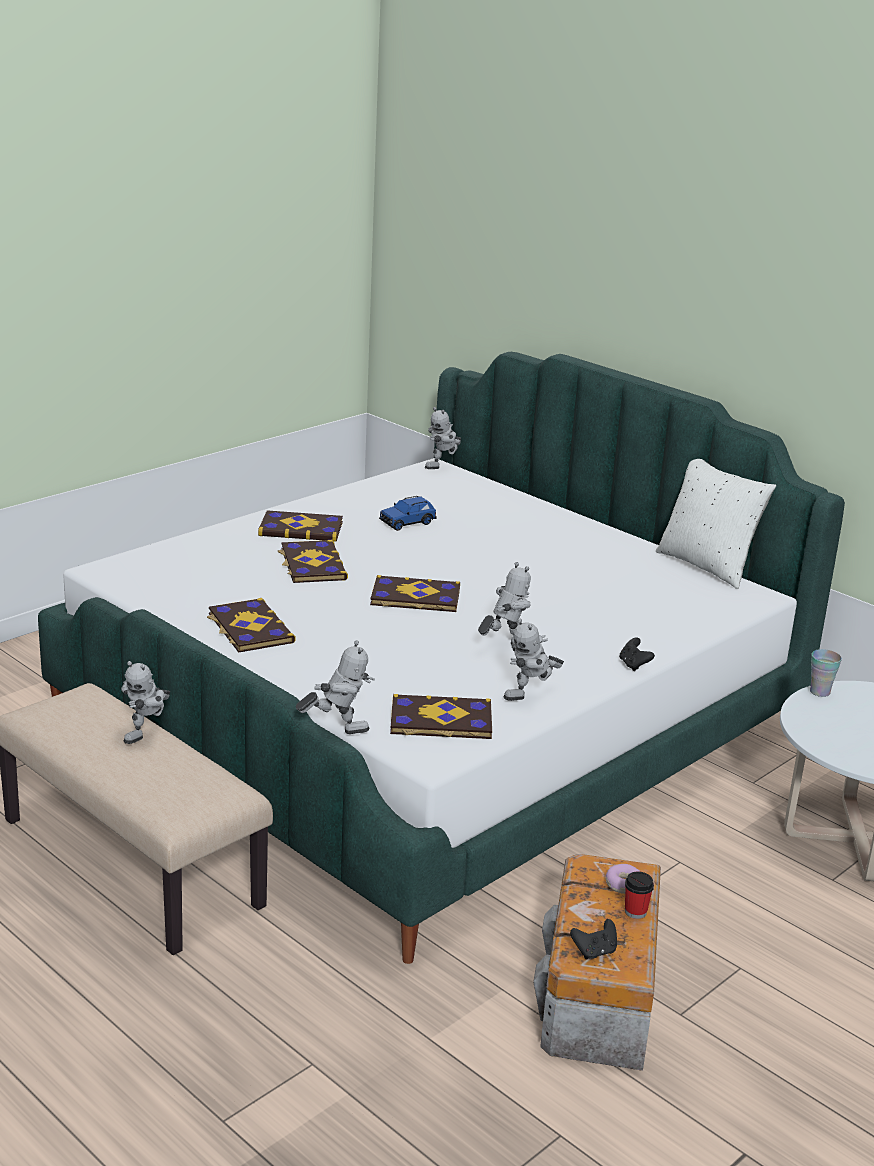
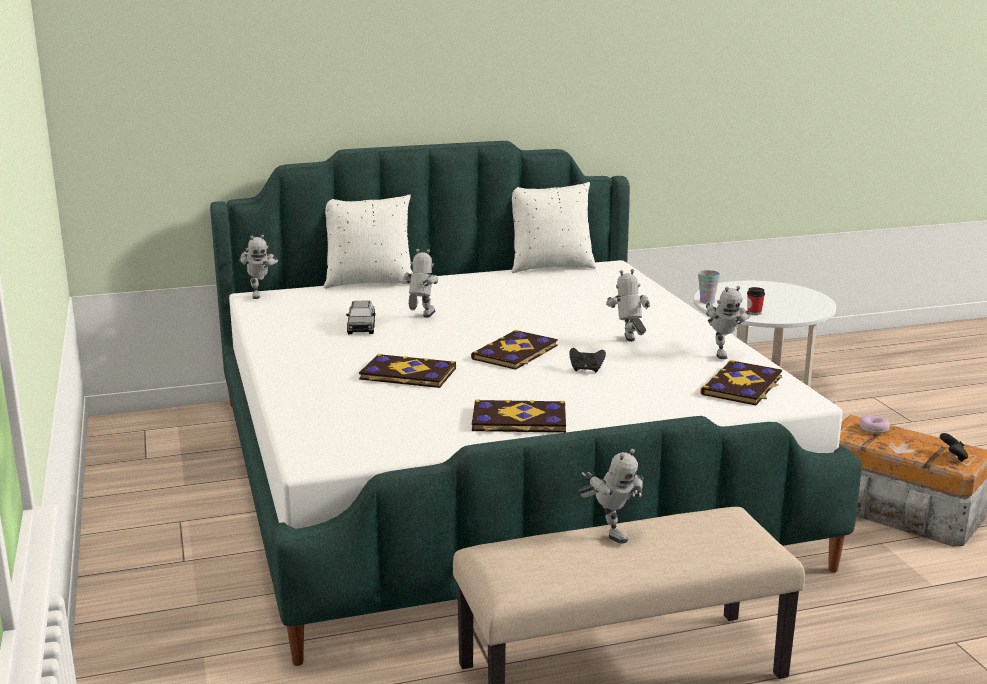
camera: 60 degrees left, 5 degrees down
book [258,510,343,542] -> none
toy robot [296,640,375,734] -> toy robot moved to [403,249,438,318]
blue toy car [379,496,437,531] -> grey toy car [346,300,375,334]
black game controller [619,637,655,671] -> black game controller moved to [569,348,606,373]
cup [625,871,654,919] -> cup moved to [747,287,765,315]
none -> white pillow [324,194,413,288]

